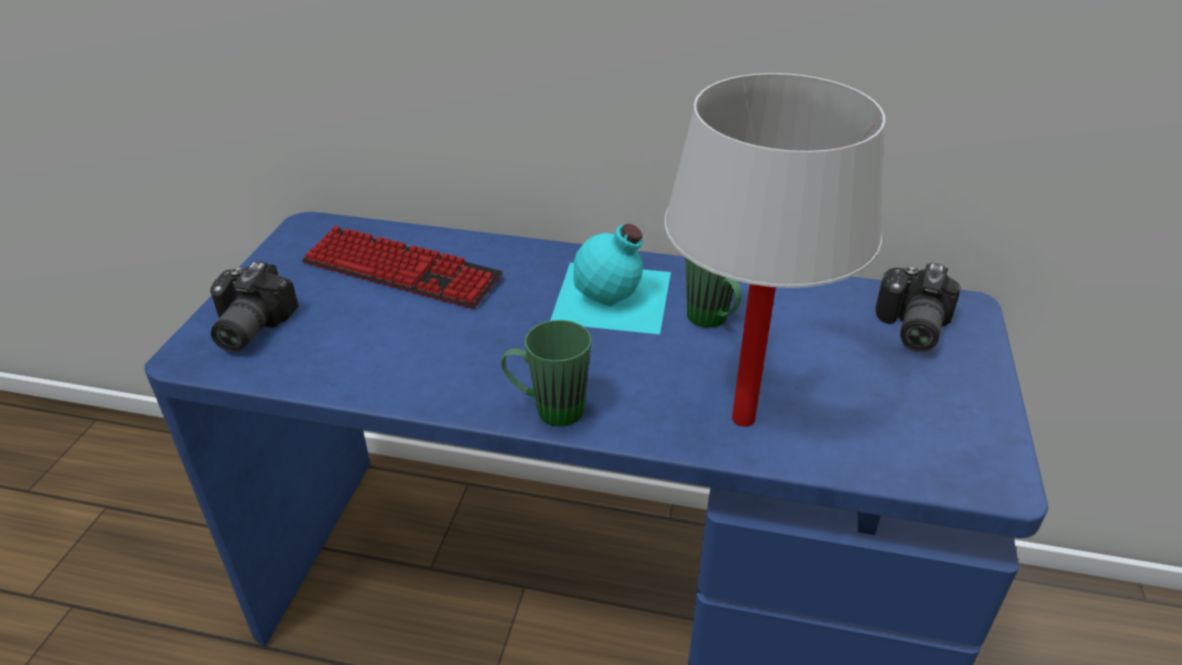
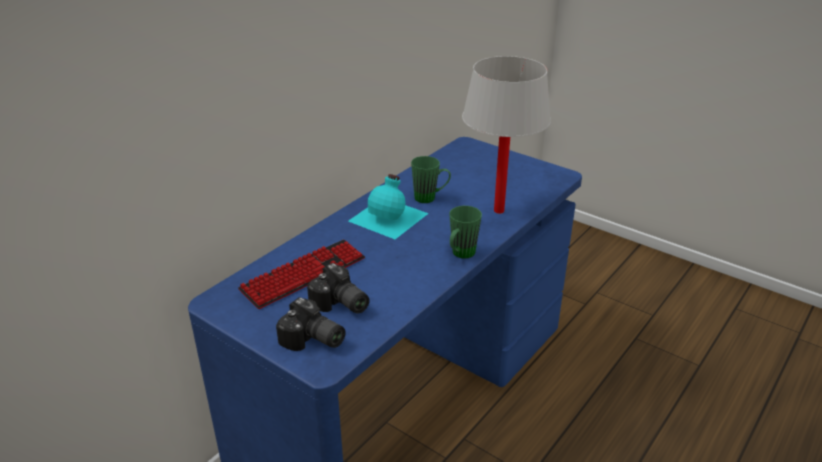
camera: 65 degrees left, 5 degrees down
camera [876,263,961,352] -> camera moved to [307,263,370,314]

